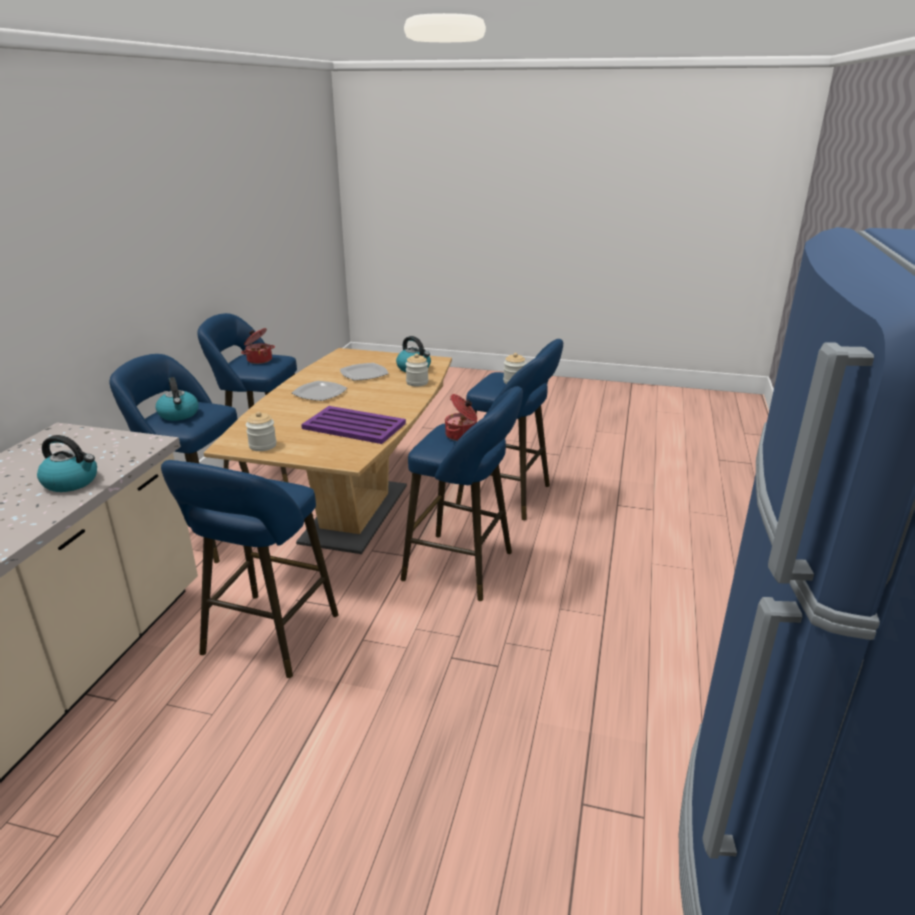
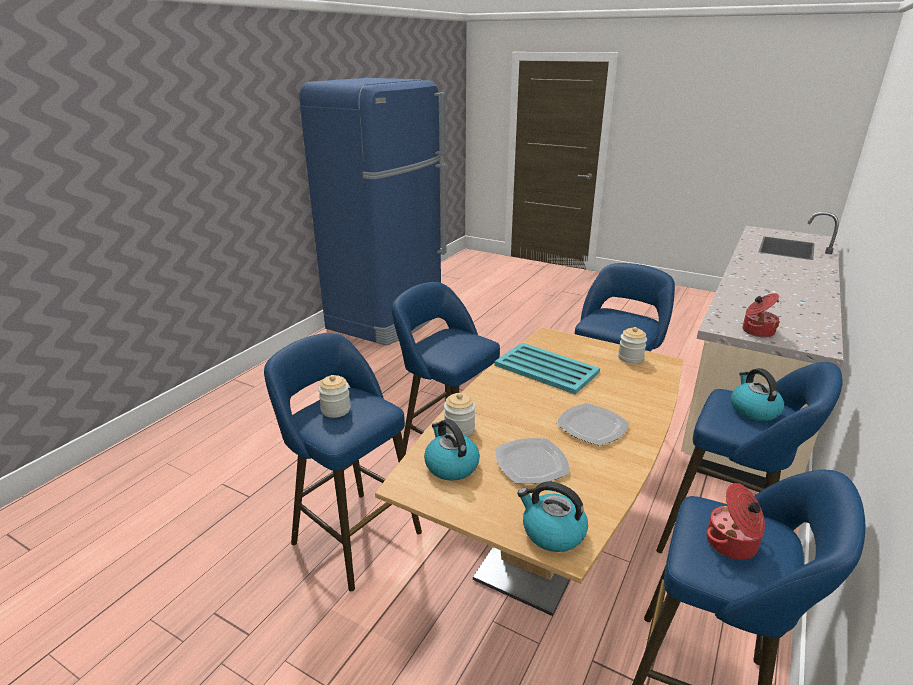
camera: 165 degrees left, 0 degrees up
kettle [37,435,97,492] -> kettle moved to [517,481,588,552]
purple tray [301,406,406,444] -> turquoise tray [494,343,600,395]
cooking pot [445,394,477,441] -> cooking pot moved to [743,293,780,337]

